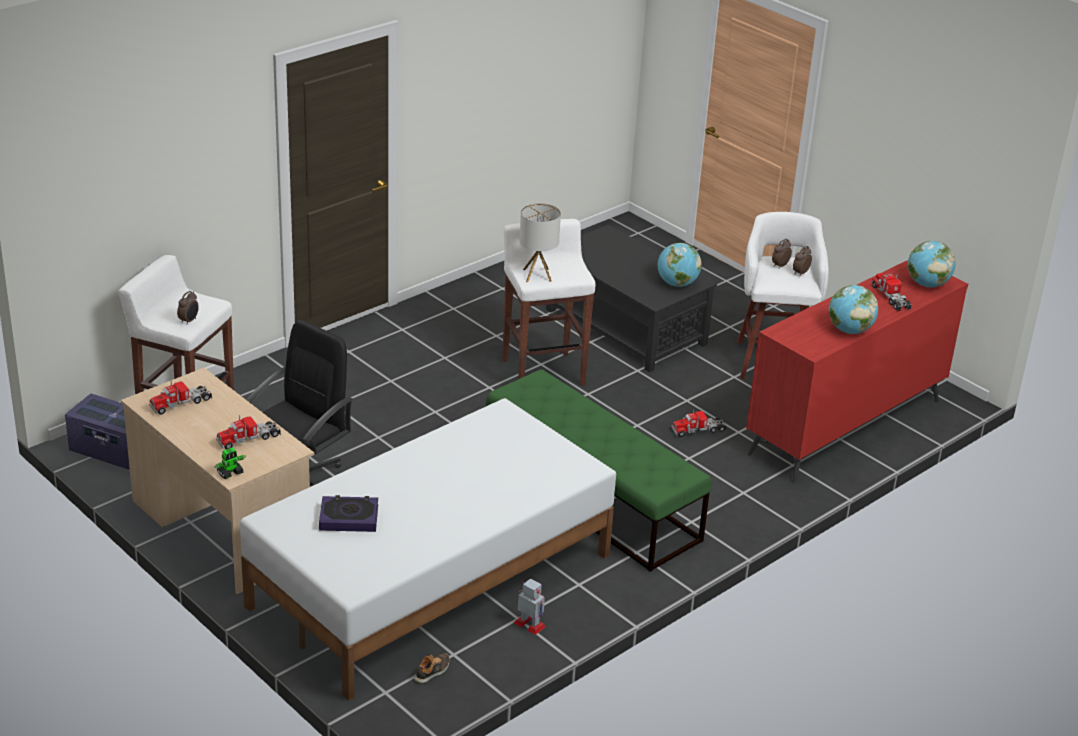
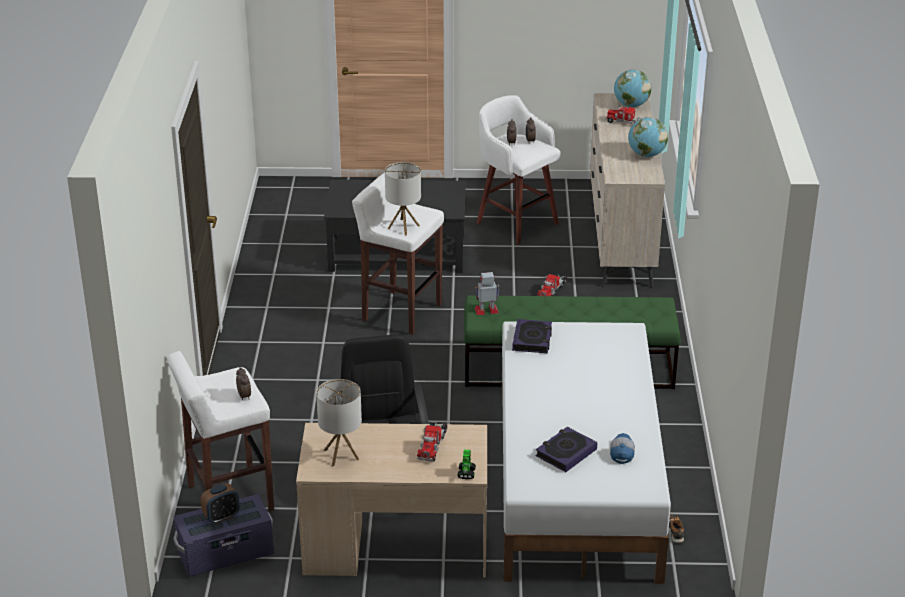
camera: 45 degrees left, 0 degrees up
toy truck [149,381,212,415] -> table lamp [316,379,362,466]
toy robot [514,578,546,635] -> toy robot moved to [475,272,499,315]
globe [658,243,702,287] -> none
red dresser [746,260,968,484] -> beige dresser [590,93,665,288]
none -> alarm clock [201,483,240,524]
none -> book [512,319,552,353]
none -> cap [610,433,635,464]

